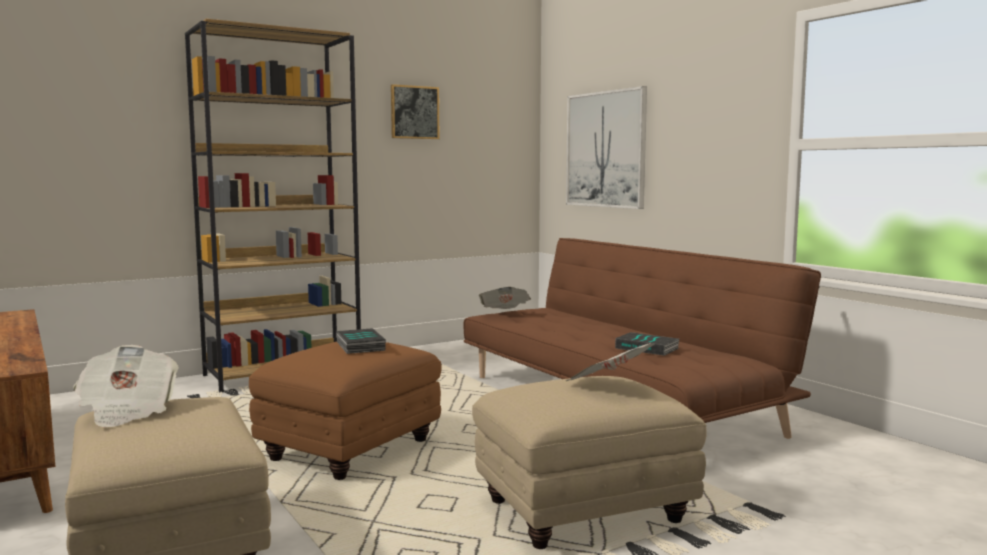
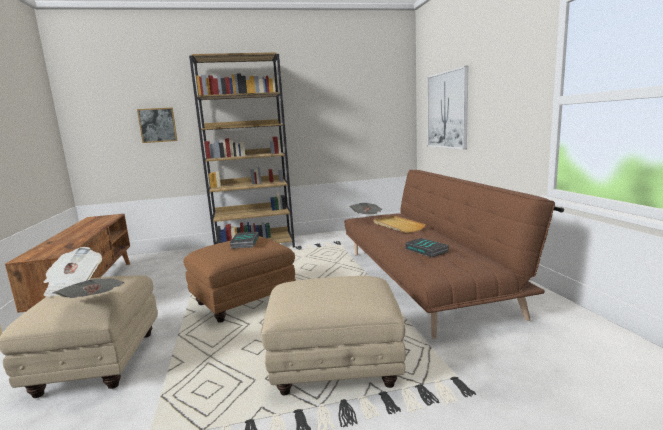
camera: 20 degrees right, 5 degrees up
picture [391,84,439,139] -> picture moved to [137,108,178,143]
newspaper [566,343,655,381] -> newspaper moved to [53,278,124,298]
none -> beige tray [374,216,426,233]

